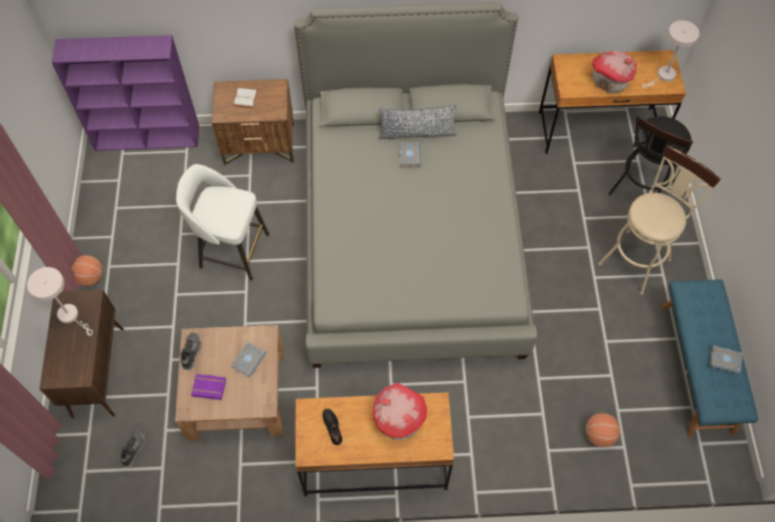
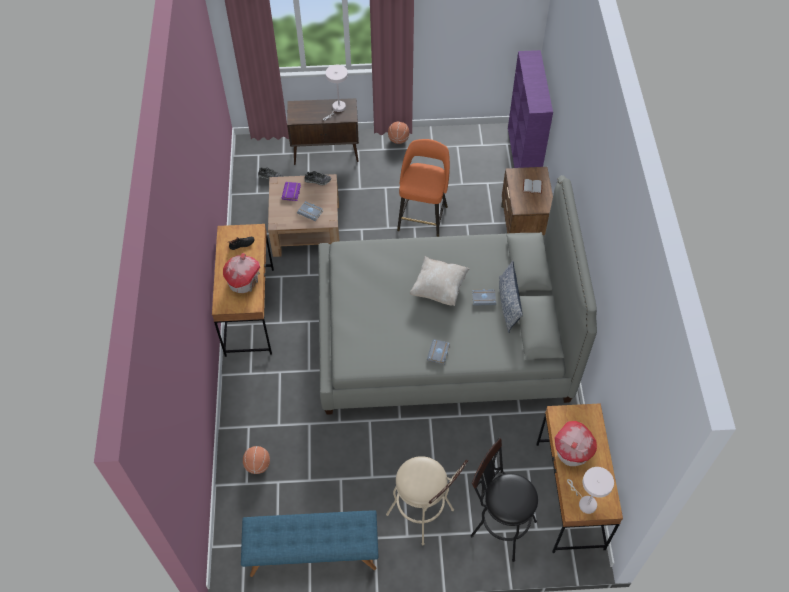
camera: 90 degrees right, 5 degrees down
white stool [176,164,269,280] -> orange stool [397,139,450,237]
grey book [709,345,743,374] -> grey book moved to [427,339,450,364]
none -> beige pillow [409,256,470,306]

